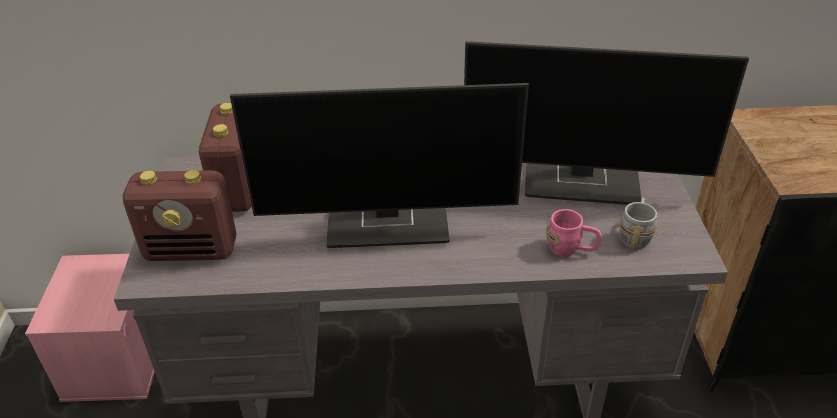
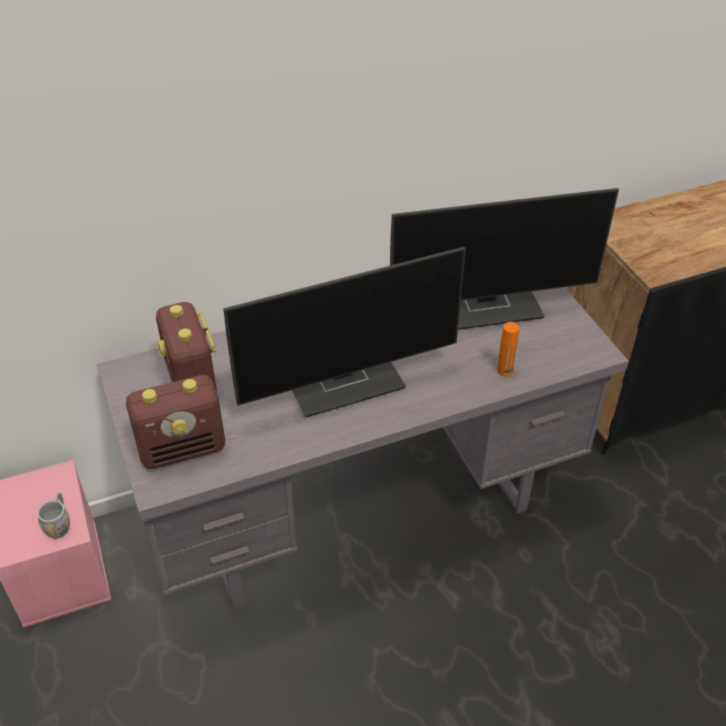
camera: 20 degrees left, 5 degrees up
pink mug [546,209,602,257] -> orange bottle [497,322,520,376]
grey mug [620,197,657,249] -> grey mug moved to [37,493,70,539]

